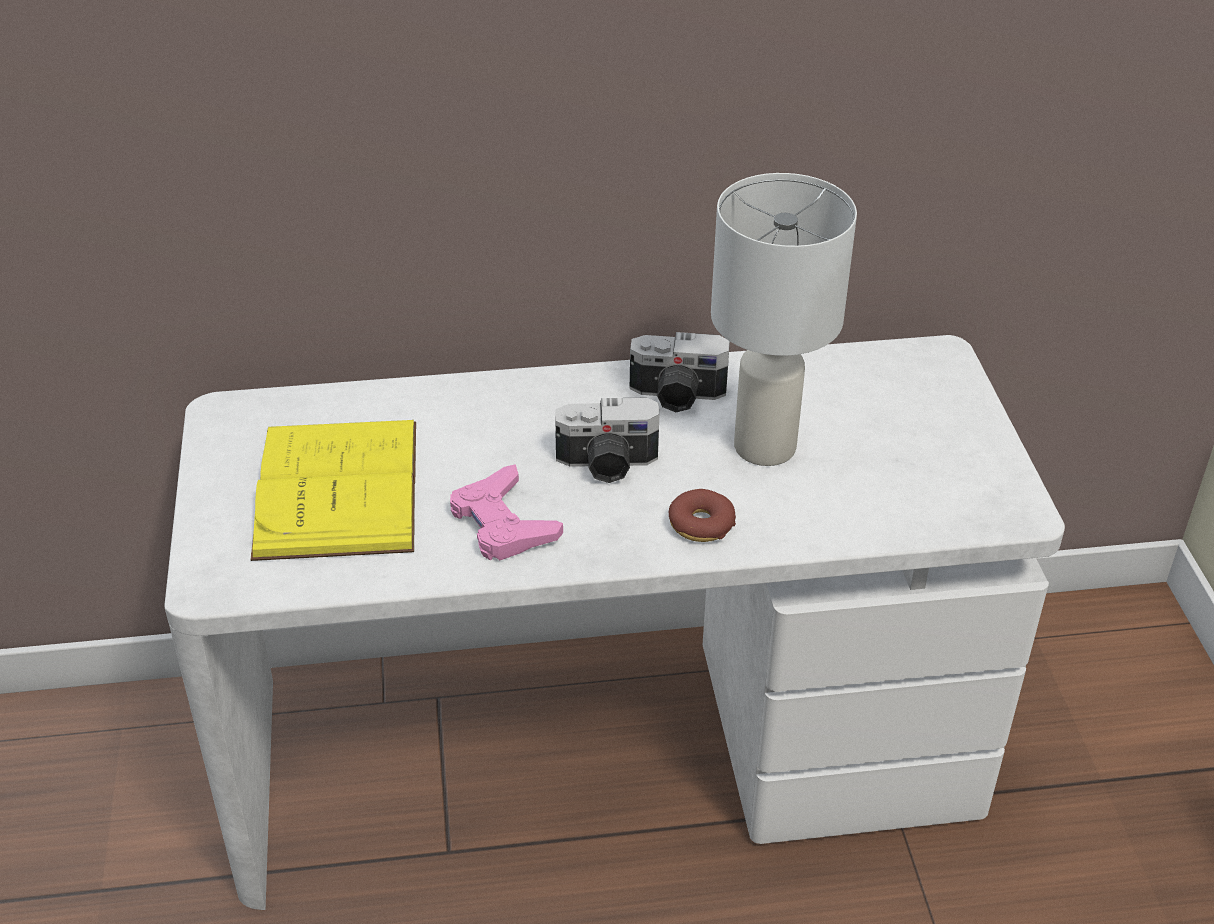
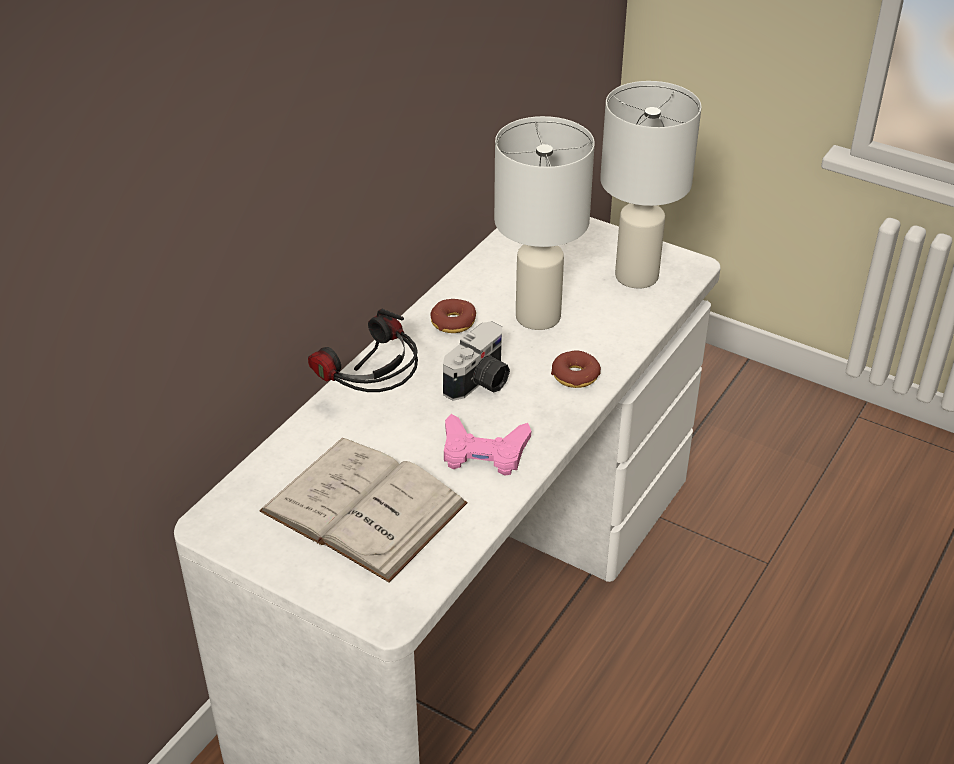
camera: 50 degrees left, 0 degrees up
yellow book [250,420,416,561] -> white book [259,438,468,583]
camera [630,332,730,412] -> donut [430,299,476,333]
none -> headphones [308,309,418,392]
none -> white table lamp [600,81,702,288]

